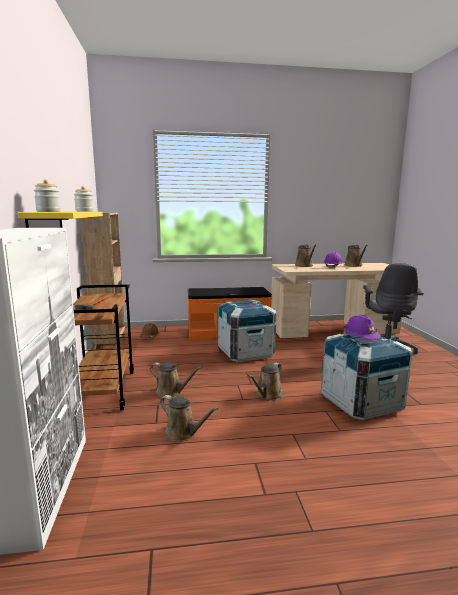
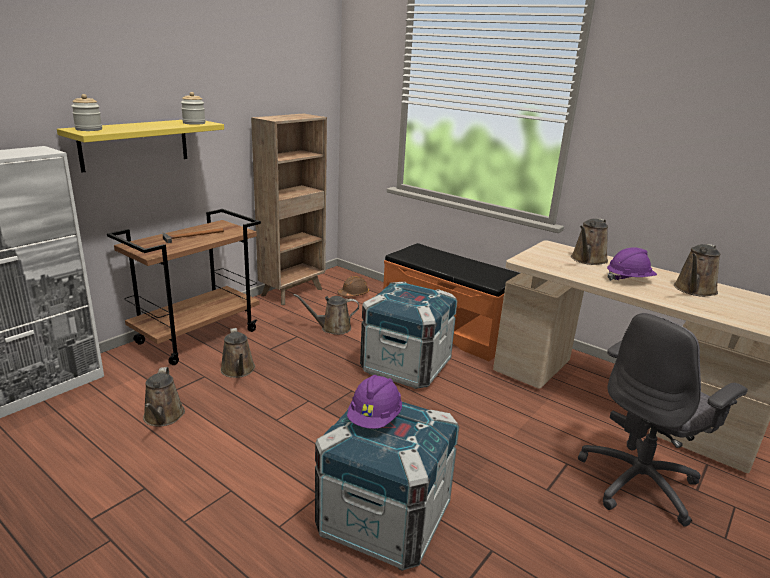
camera: 45 degrees right, 10 degrees up
brown watering can [248,363,283,401] -> brown watering can moved to [294,294,359,335]

